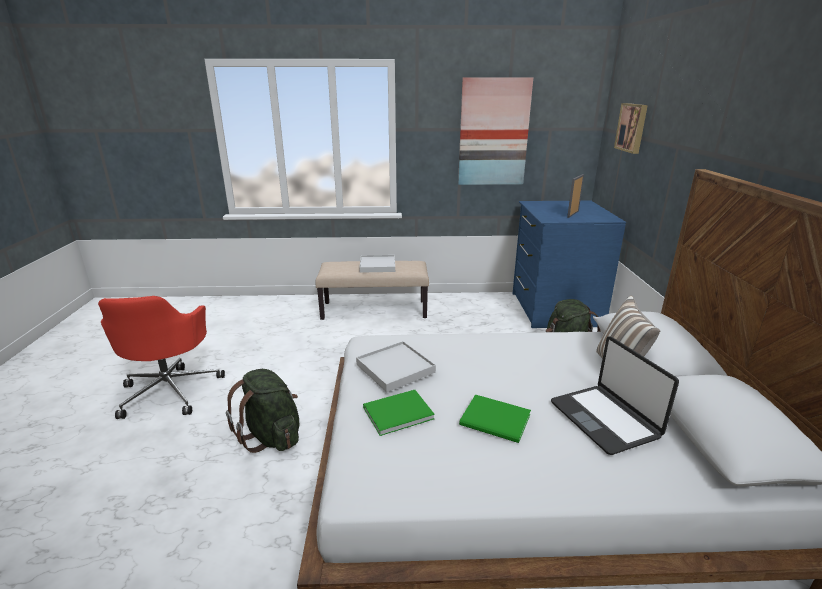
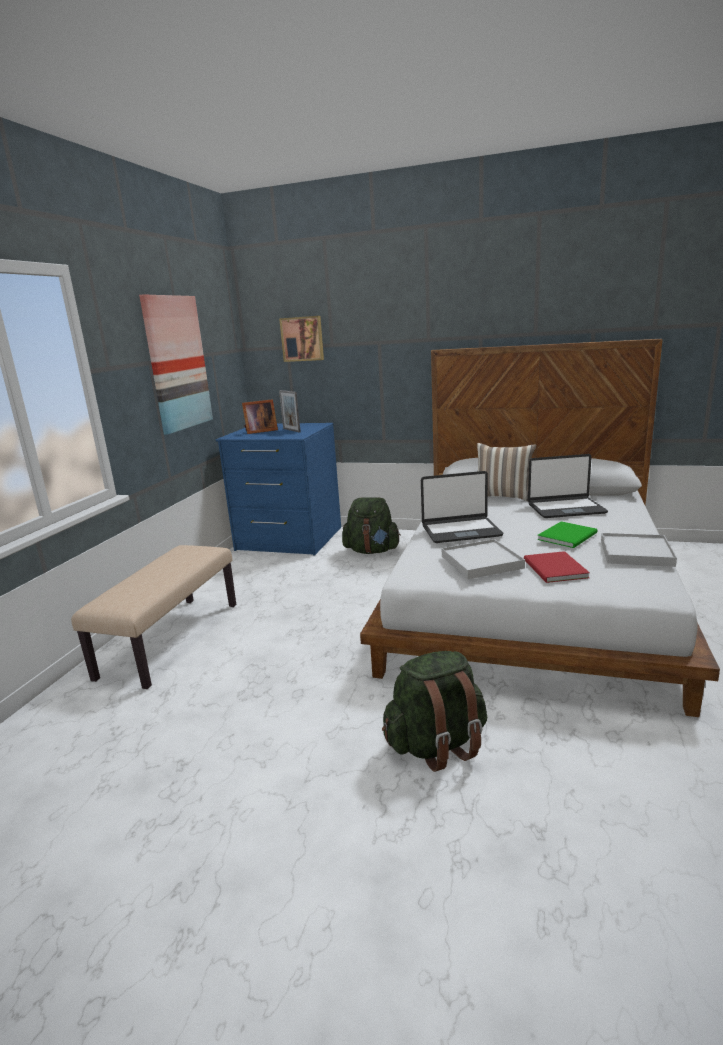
camera: 70 degrees left, 5 degrees down
red office chair [98,296,225,419] -> none
white tray [359,255,395,273] -> white tray moved to [601,533,677,567]
green book [363,390,435,436] -> red book [524,551,590,583]
none -> picture frame [242,399,278,434]
none -> laptop [421,471,503,543]

